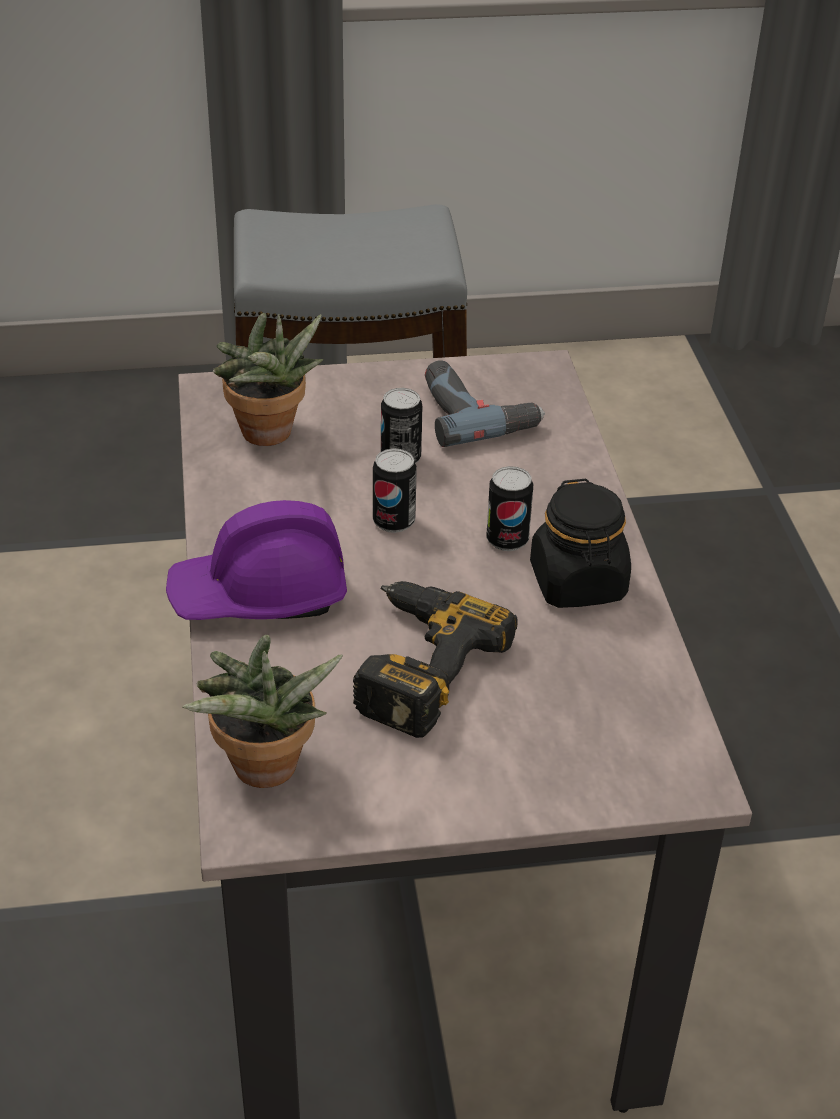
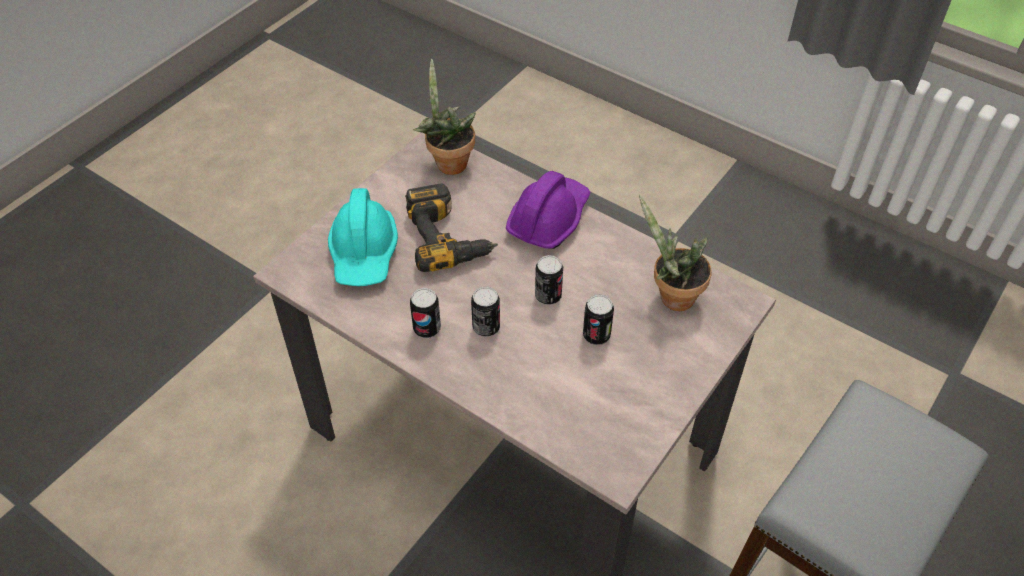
camera: 135 degrees right, 10 degrees up
power drill [425,360,545,447] -> none
black jar [530,479,631,608] -> can [410,288,441,338]
none -> turquoise hard hat [328,188,398,286]

